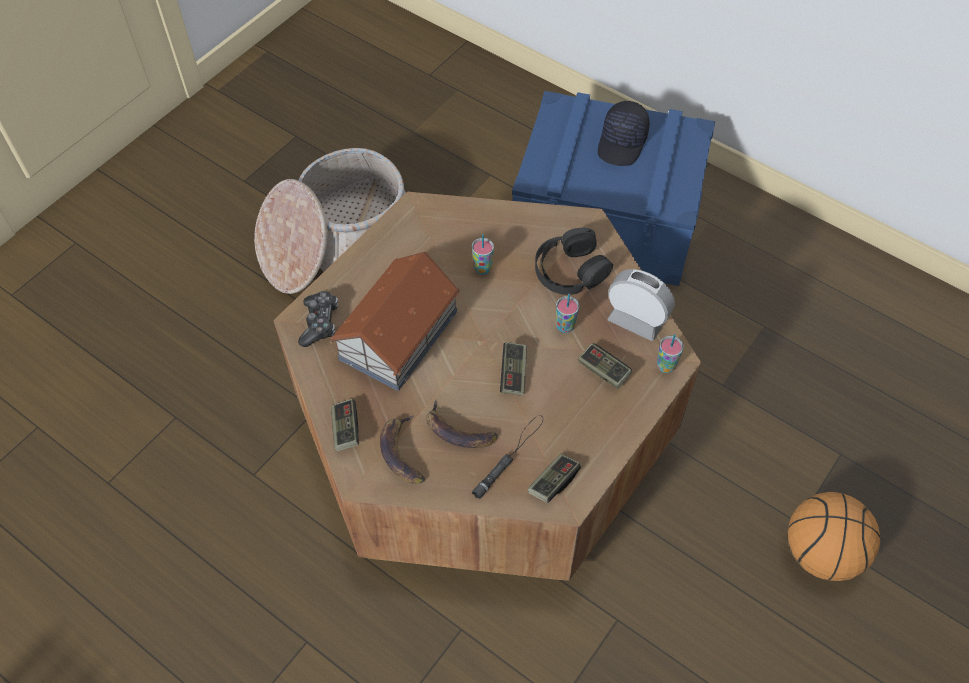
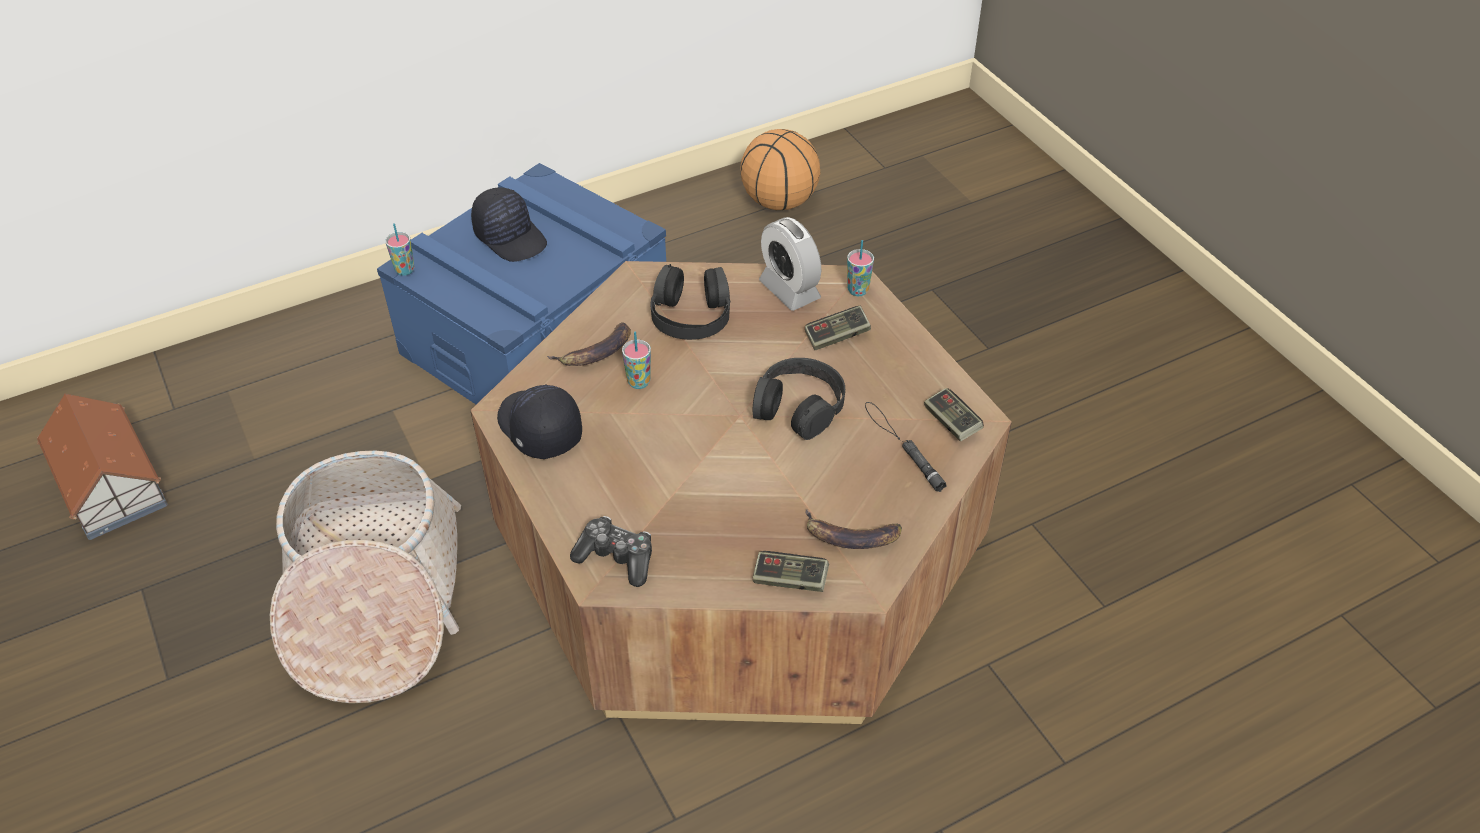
camera: 65 degrees left, 10 degrees down
toy house [329,252,460,391] -> toy house moved to [37,394,168,540]
banana [426,400,498,448] -> banana moved to [547,322,631,366]
game controller [500,342,527,396] -> black headphones [752,358,845,440]
cup [556,294,580,333] -> cup moved to [385,223,415,276]
alarm clock [608,269,675,341] -> alarm clock turned 90 degrees counterclockwise [759,217,821,311]
basketball [787,492,880,581] -> basketball moved to [741,129,820,210]
none -> black cap [497,384,582,459]

